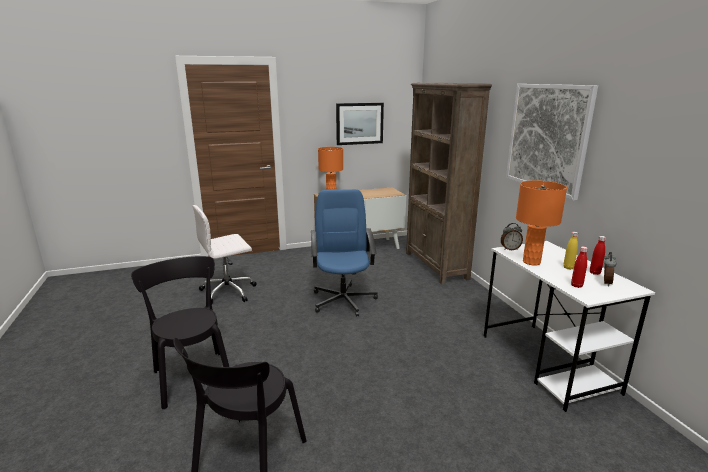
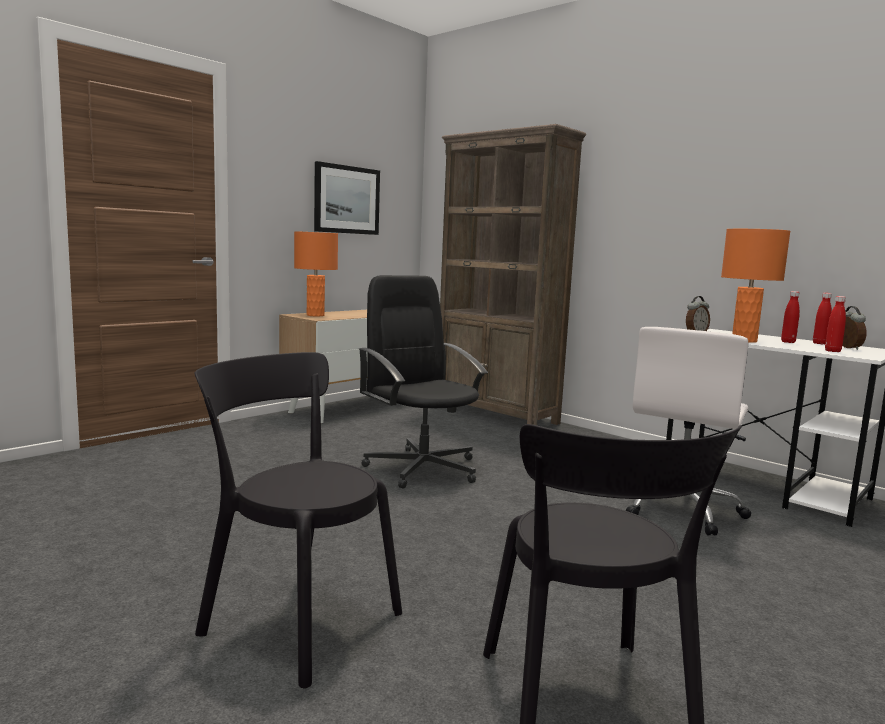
camera: 30 degrees left, 10 degrees down
white office chair [192,205,257,304] -> white office chair moved to [626,327,751,536]
blue office chair [311,189,378,317] -> black office chair [359,275,488,489]
picture [506,84,598,200] -> none
yellow bottle [563,232,578,270] -> red bottle [781,291,800,343]

